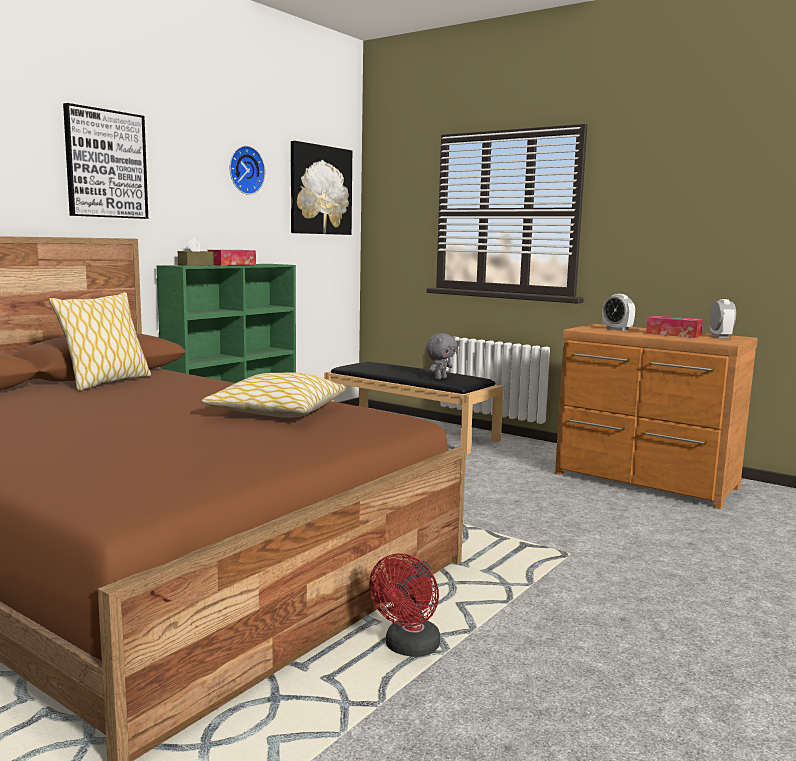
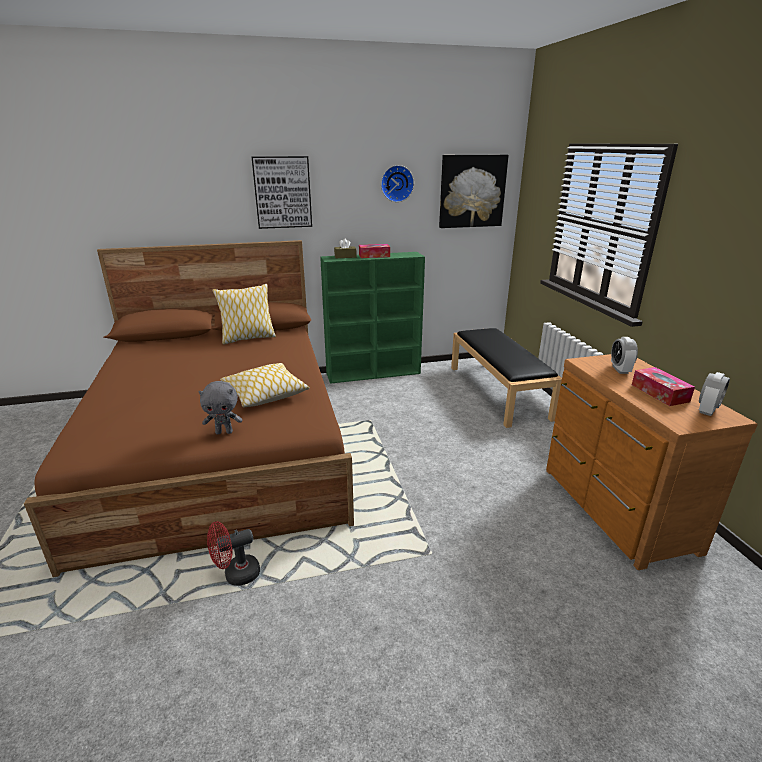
camera: 40 degrees right, 15 degrees up
grey plush toy [426,333,457,380] -> grey plush toy moved to [198,381,242,434]

